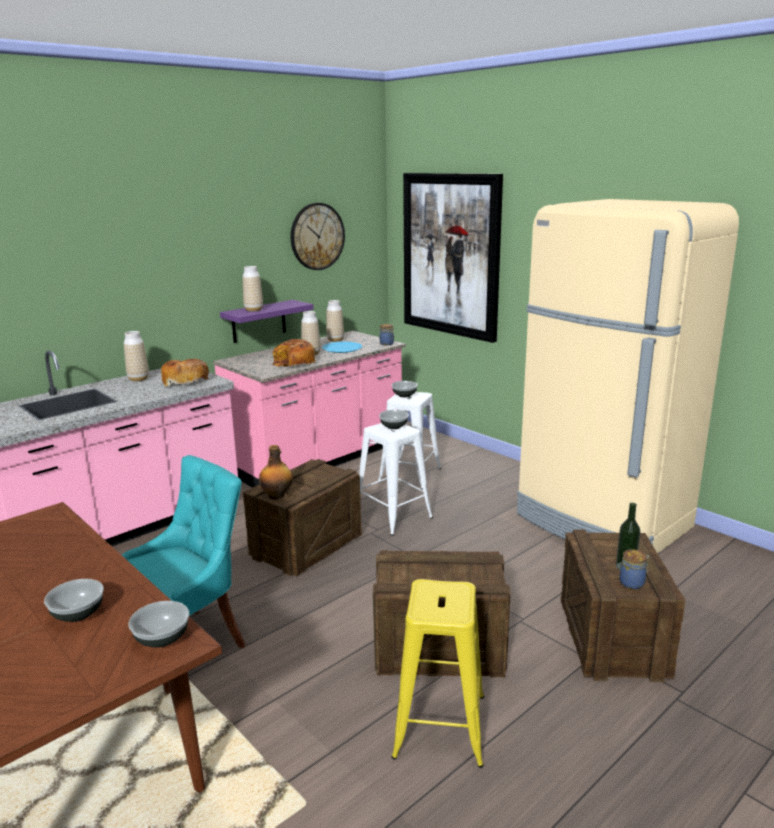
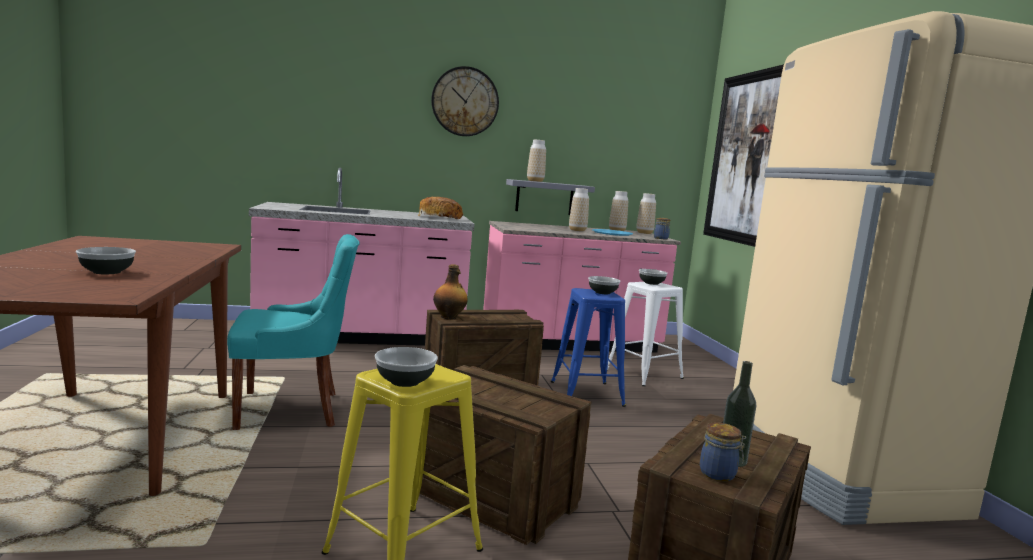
camera: 30 degrees right, 10 degrees down
vase [124,331,149,381] -> vase moved to [636,193,656,234]
bowl [128,601,189,647] -> bowl moved to [375,347,438,387]
purple shelf [220,300,313,343] -> grey shelf [506,179,595,215]
bread [273,339,316,367] -> none
wall clock [290,203,345,270] -> wall clock moved to [431,66,499,136]
white stool [359,423,433,536] -> blue stool [551,288,626,407]

